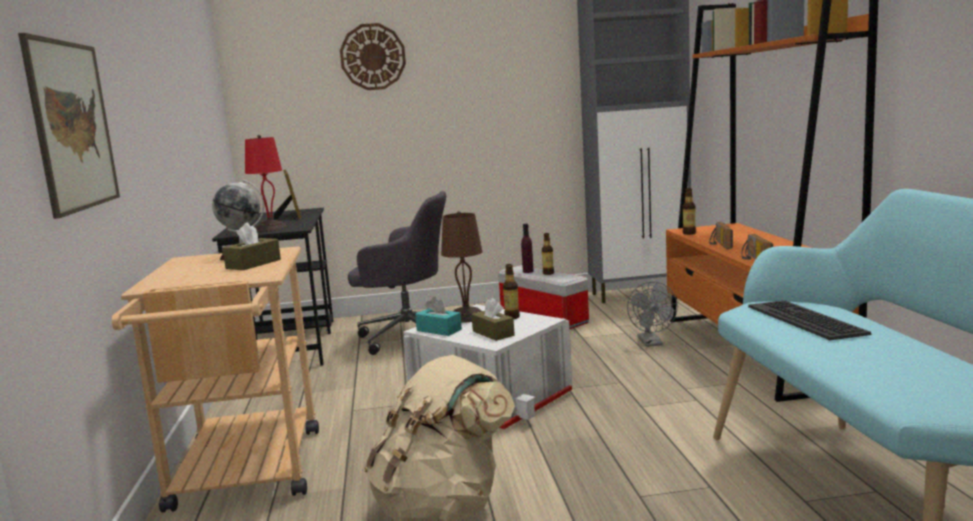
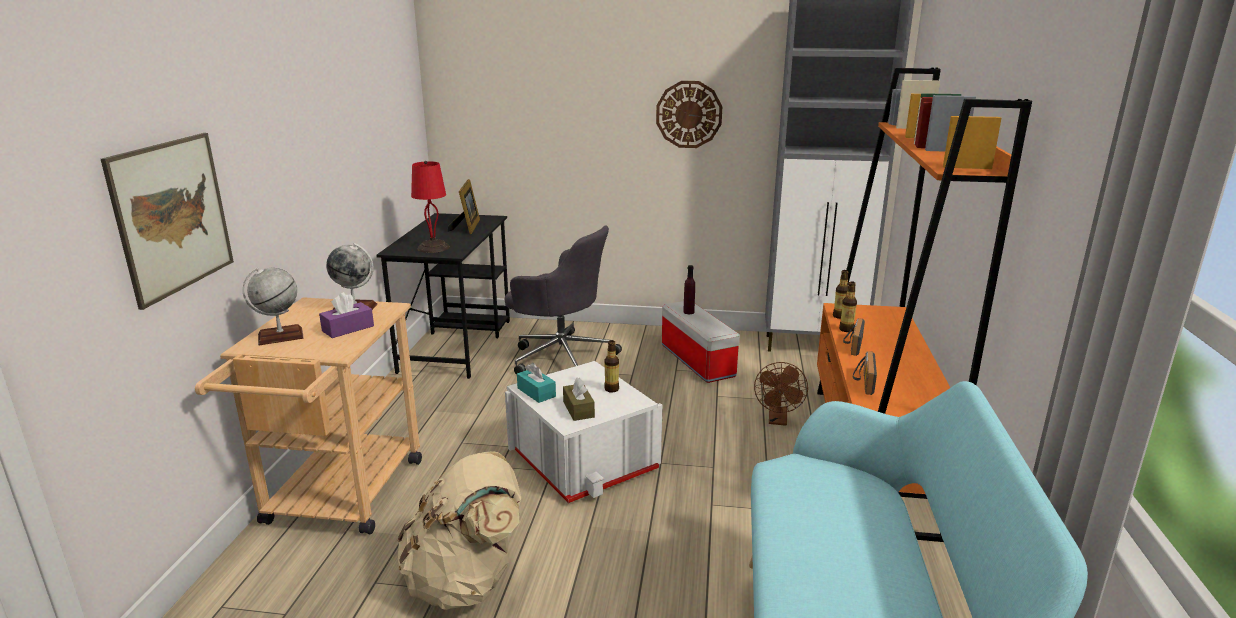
camera: 15 degrees right, 10 degrees up
brown tissue box [223,222,281,270] -> purple tissue box [319,292,374,338]
wall clock [340,23,406,90] -> wall clock moved to [656,81,722,148]
brown table lamp [441,211,482,323] -> none
bottle [542,233,554,275] -> bottle moved to [839,281,857,332]
grey fan [627,281,678,347] -> brown fan [754,362,808,426]
keyboard [748,301,871,341] -> none
none -> globe [243,267,304,345]

